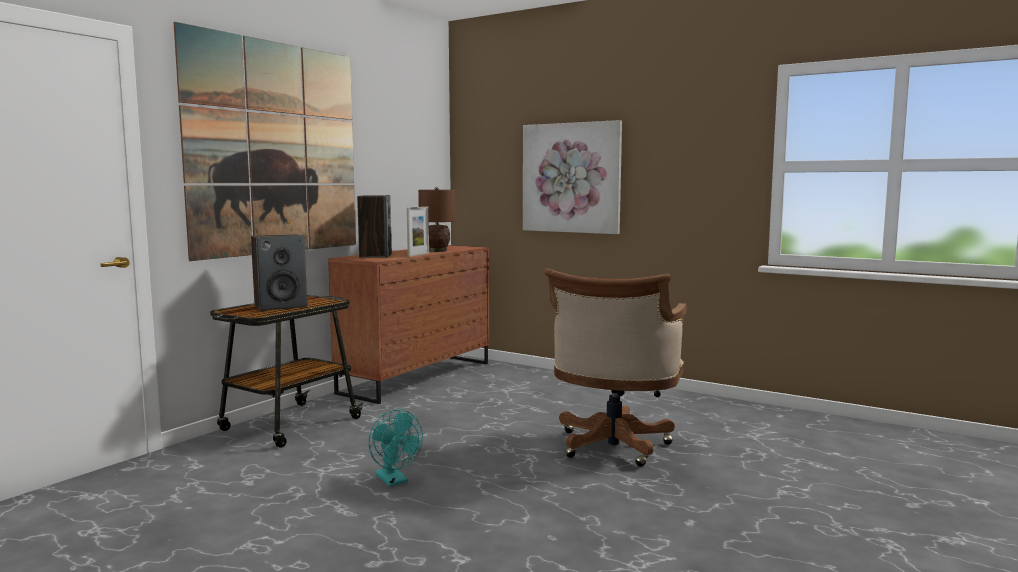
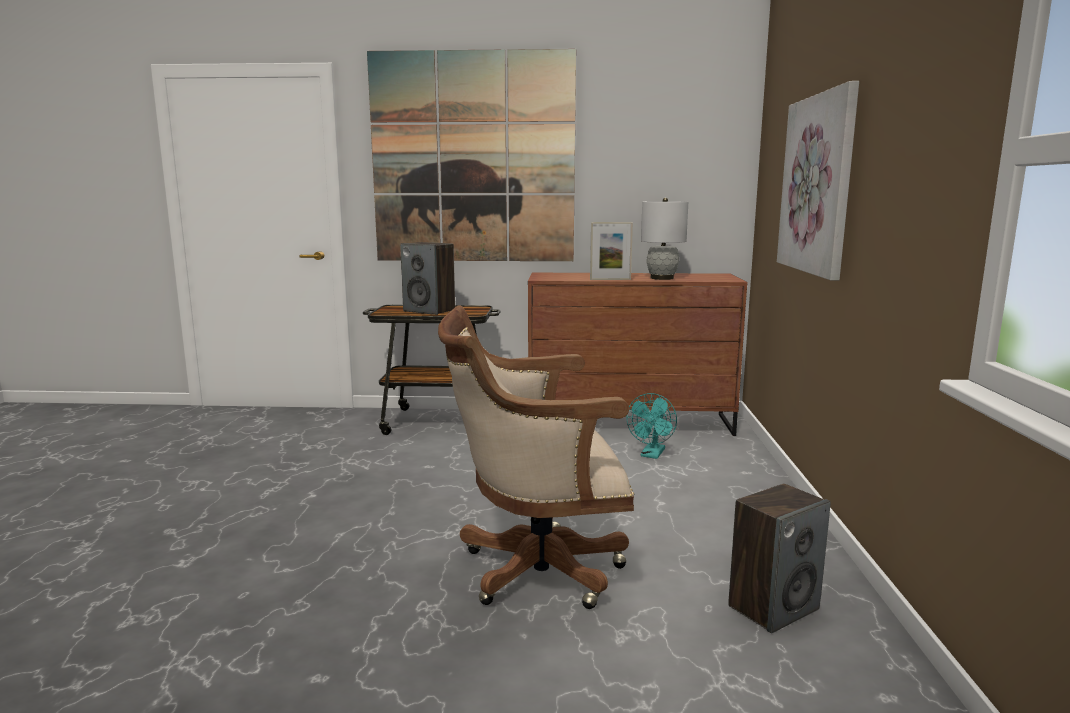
camera: 60 degrees right, 5 degrees up
speaker [357,195,392,258] -> speaker moved to [728,484,831,633]
turquoise fan [369,409,423,487] -> turquoise fan moved to [626,393,677,459]
brown table lamp [418,187,455,252] -> white table lamp [641,198,688,280]

